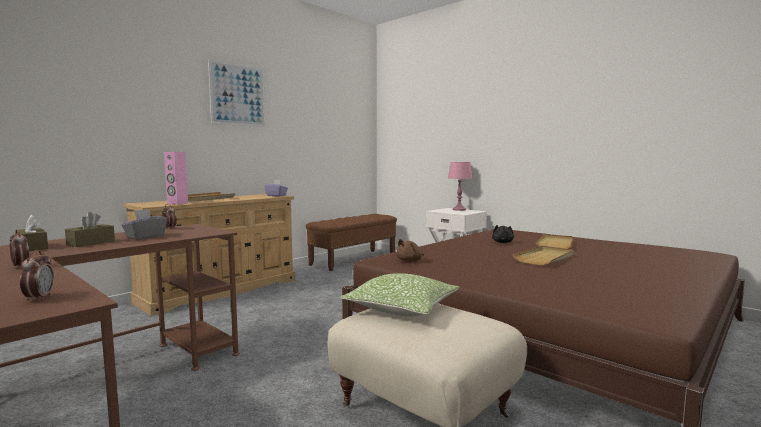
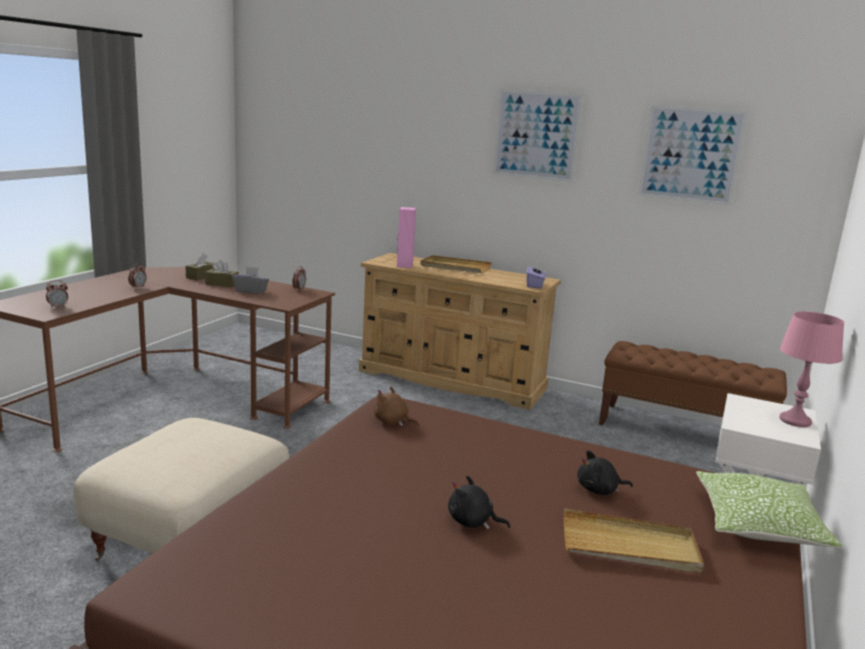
camera: 70 degrees right, 10 degrees up
pillow [340,273,459,317] -> pillow moved to [696,471,843,548]
beige tray [512,246,573,265] -> black plush toy [448,475,510,529]
none -> picture [638,105,748,206]

